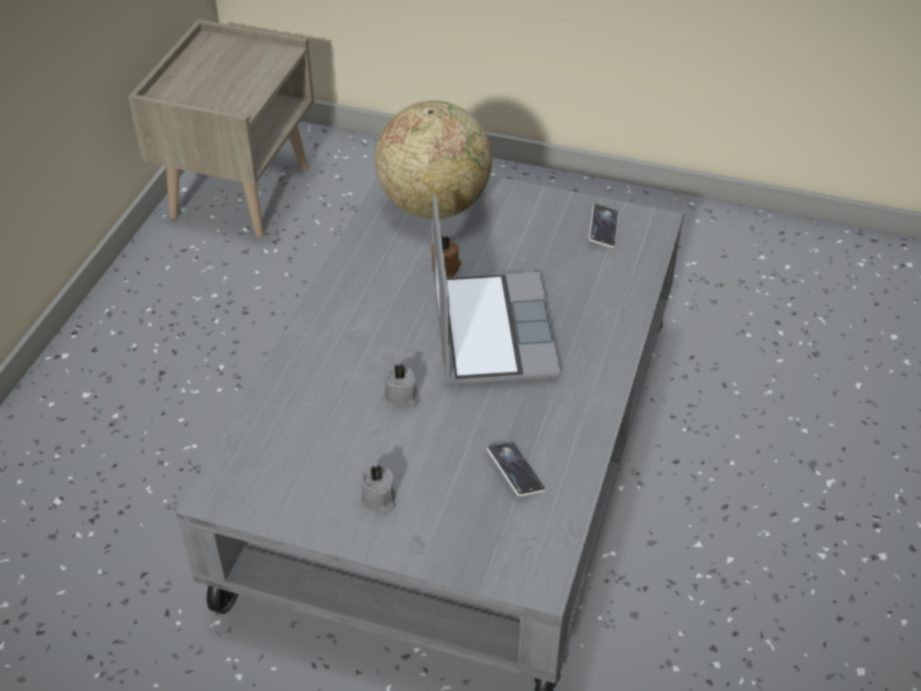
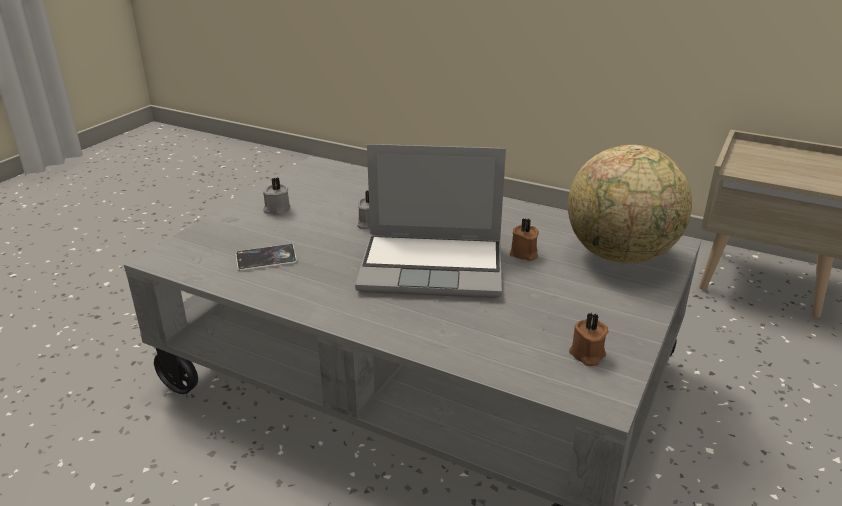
camera: 100 degrees right, 15 degrees down
phone [589,204,618,248] -> brown candle [569,313,609,366]

